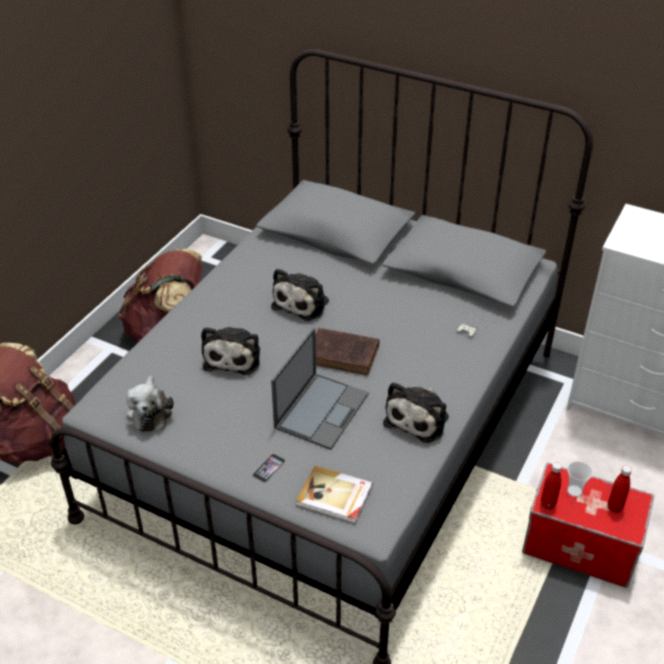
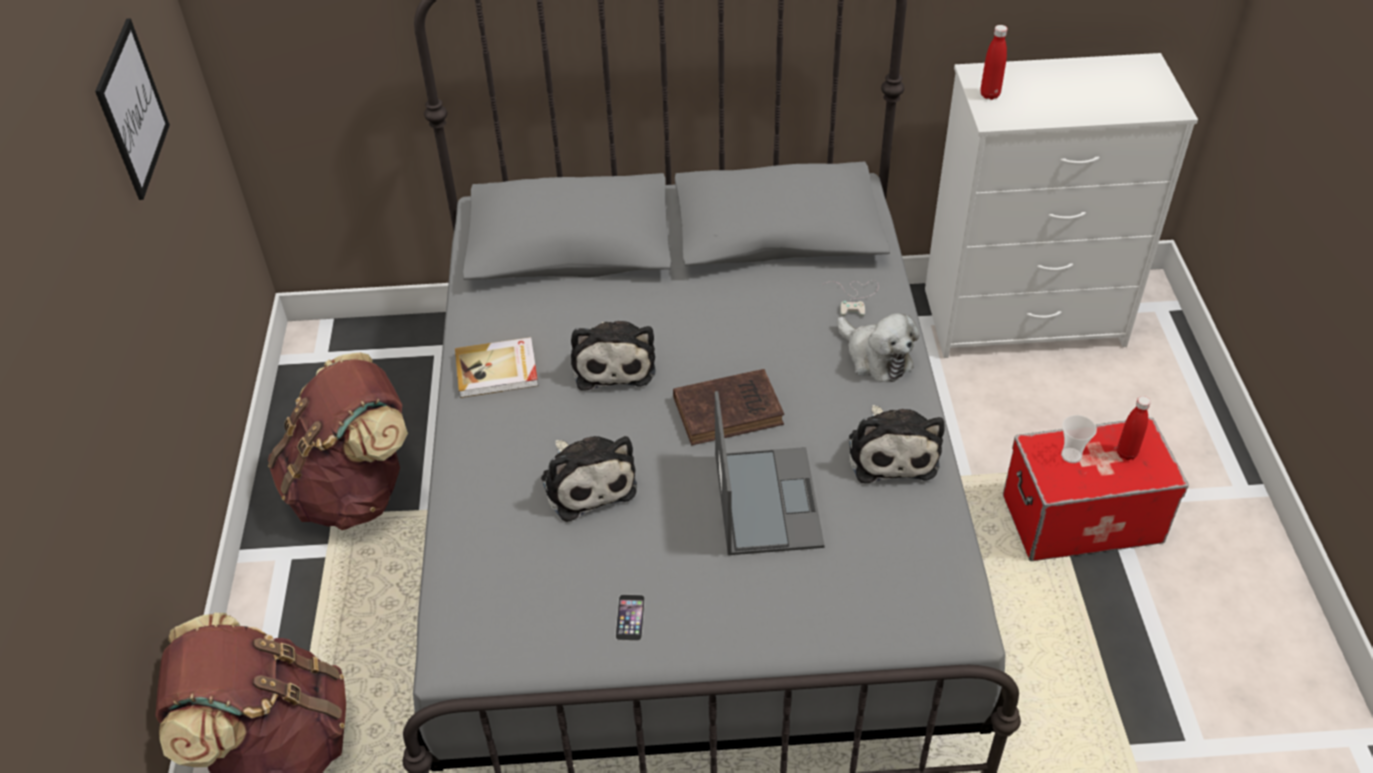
camera: 30 degrees left, 5 degrees up
plush toy [126,376,174,432] -> plush toy moved to [837,313,919,382]
phone [252,454,286,483] -> phone moved to [615,594,645,641]
book [296,465,373,524] -> book moved to [455,337,538,398]
red bottle [541,462,562,509] -> red bottle moved to [980,25,1007,100]
none -> picture [95,18,170,200]

